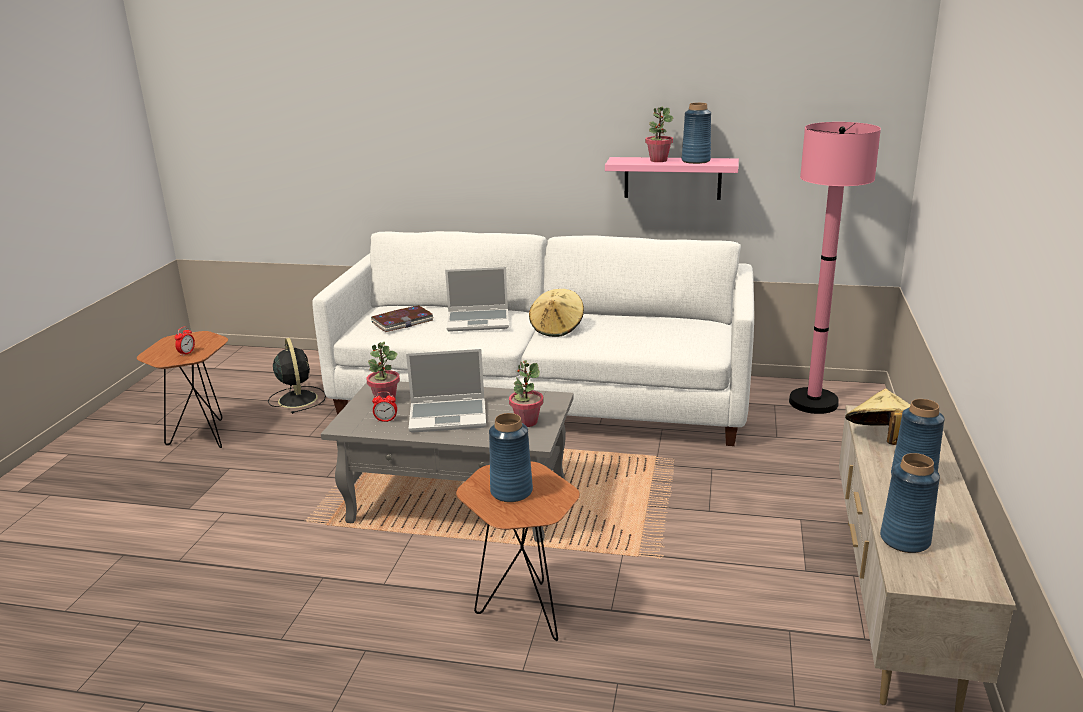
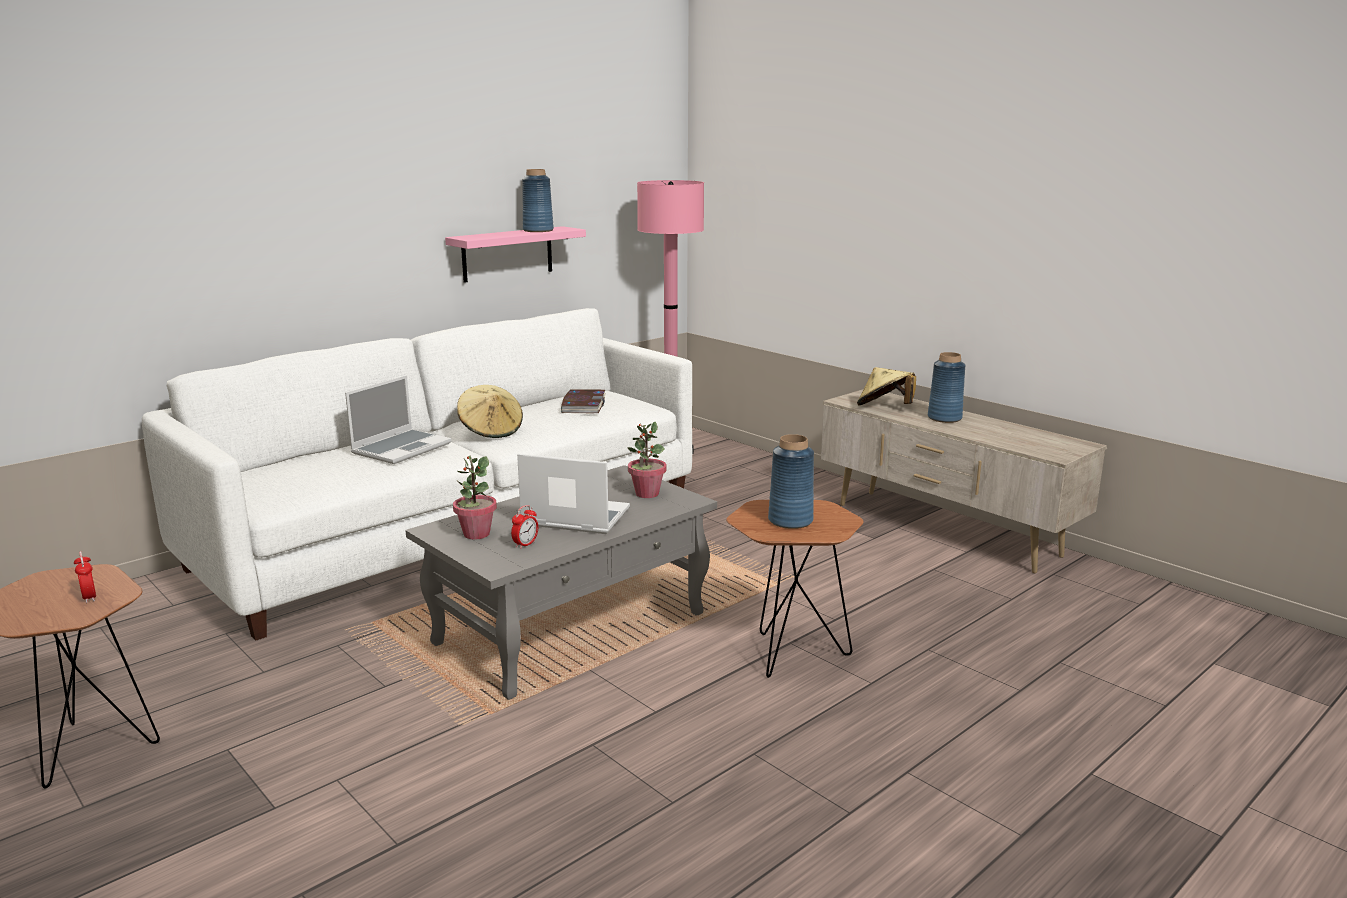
camera: 55 degrees left, 5 degrees down
black fan [268,338,326,414] -> none
book [371,305,434,332] -> book moved to [561,389,606,413]
laptop [406,349,486,433] -> laptop turned 105 degrees counterclockwise [517,454,630,534]
potted plant [645,107,673,162] -> none
blue vase [880,453,940,553] -> none

